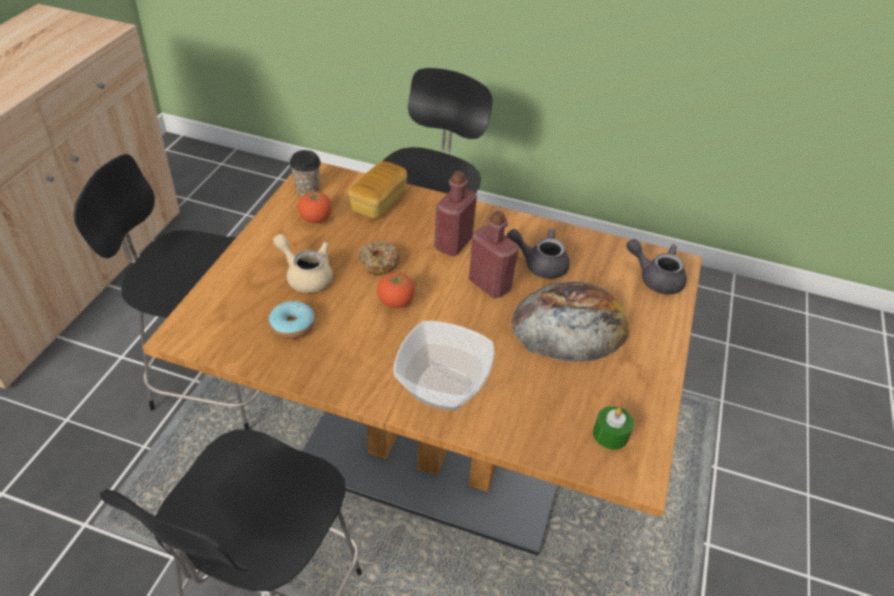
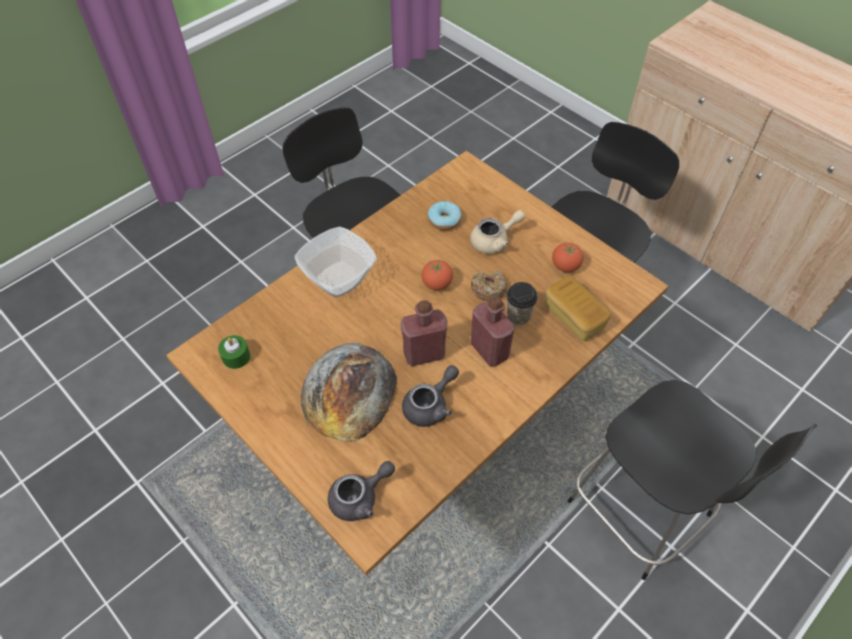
camera: 120 degrees right, 10 degrees up
cup [289,150,321,195] -> cup moved to [506,282,538,325]

